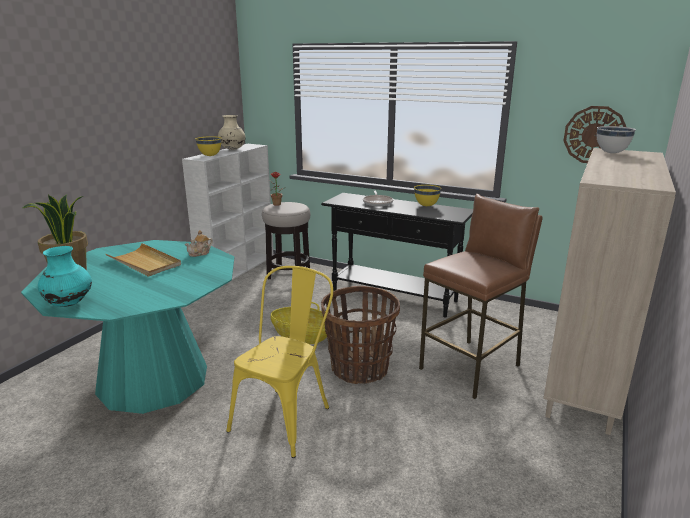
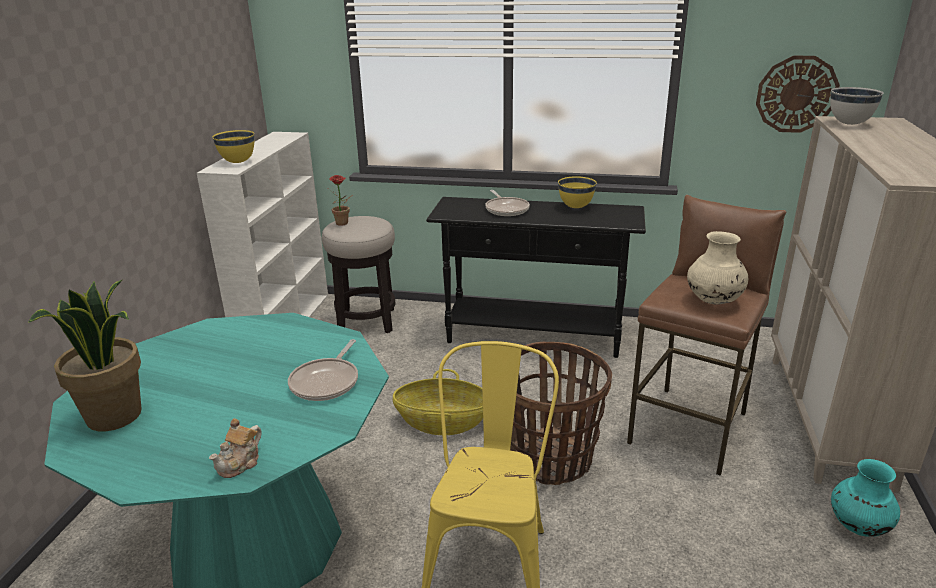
camera: 15 degrees left, 5 degrees up
turquoise vase [38,246,92,307] -> turquoise vase moved to [831,459,900,537]
beige tray [106,243,181,277] -> none
teapot [185,230,213,257] -> teapot moved to [209,418,262,478]
beige vase [218,115,246,150] -> beige vase moved to [687,231,748,304]
none -> frying pan [288,339,358,401]

